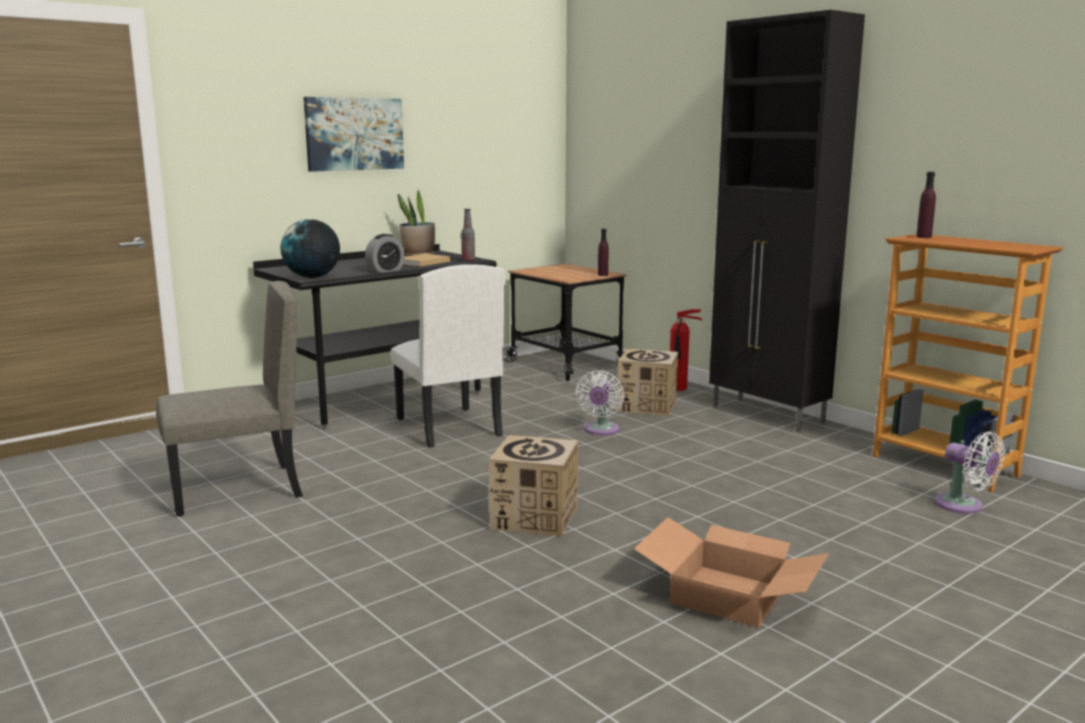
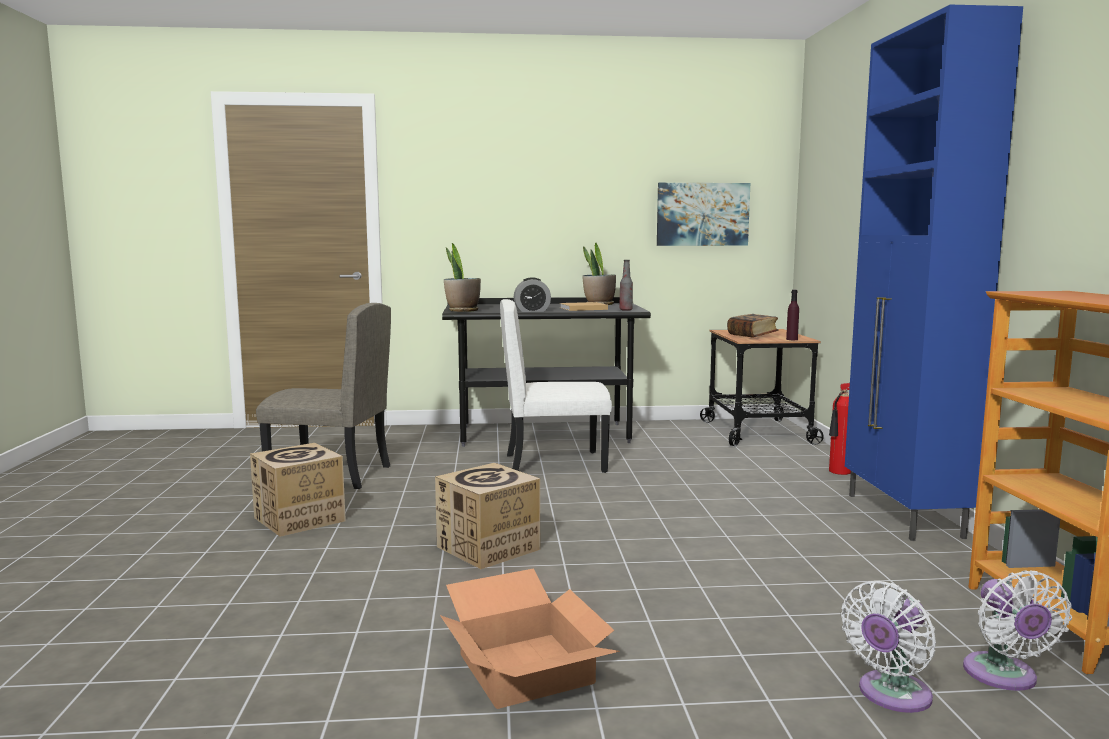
camera: 35 degrees right, 5 degrees down
globe [281,219,340,278] -> potted plant [444,243,481,312]
picture [304,97,404,172] -> picture moved to [657,183,750,246]
white chair [391,264,506,448] -> white chair turned 75 degrees clockwise [500,299,612,473]
white fan [576,370,624,435] -> white fan moved to [841,581,936,713]
cardboard box [617,349,678,416] -> cardboard box moved to [250,443,346,537]
black cabinet [709,10,865,432] -> blue cabinet [845,5,1023,541]
purple bottle [916,172,936,238] -> none
none -> book [727,314,779,338]

